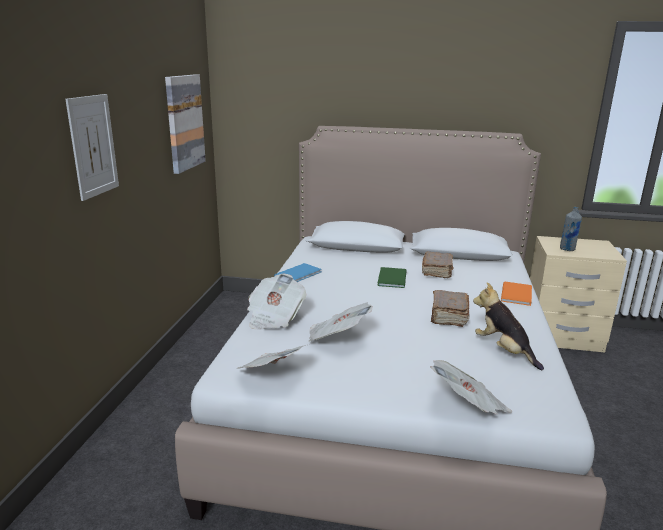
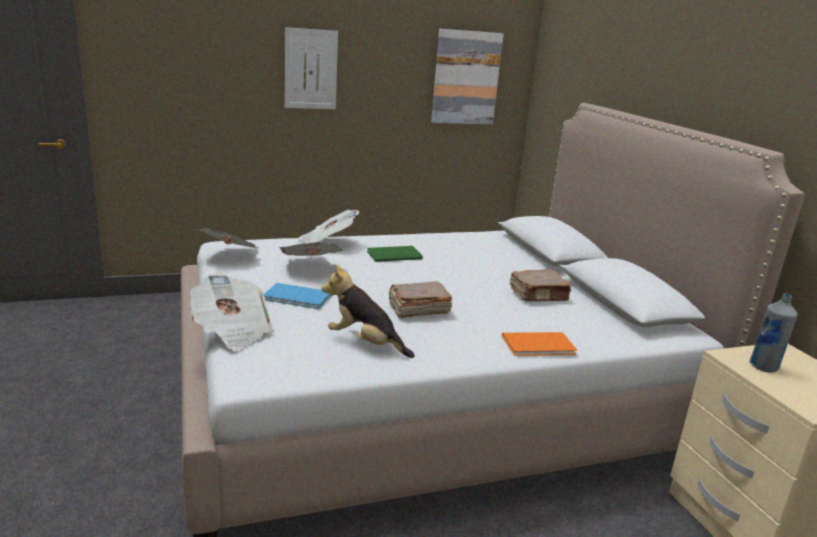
camera: 60 degrees right, 0 degrees up
blue book [274,263,322,282] -> blue book moved to [264,283,331,309]
green book [377,267,407,288] -> green book moved to [367,246,423,262]
plush toy [473,282,544,370] -> plush toy turned 90 degrees counterclockwise [321,264,415,358]

